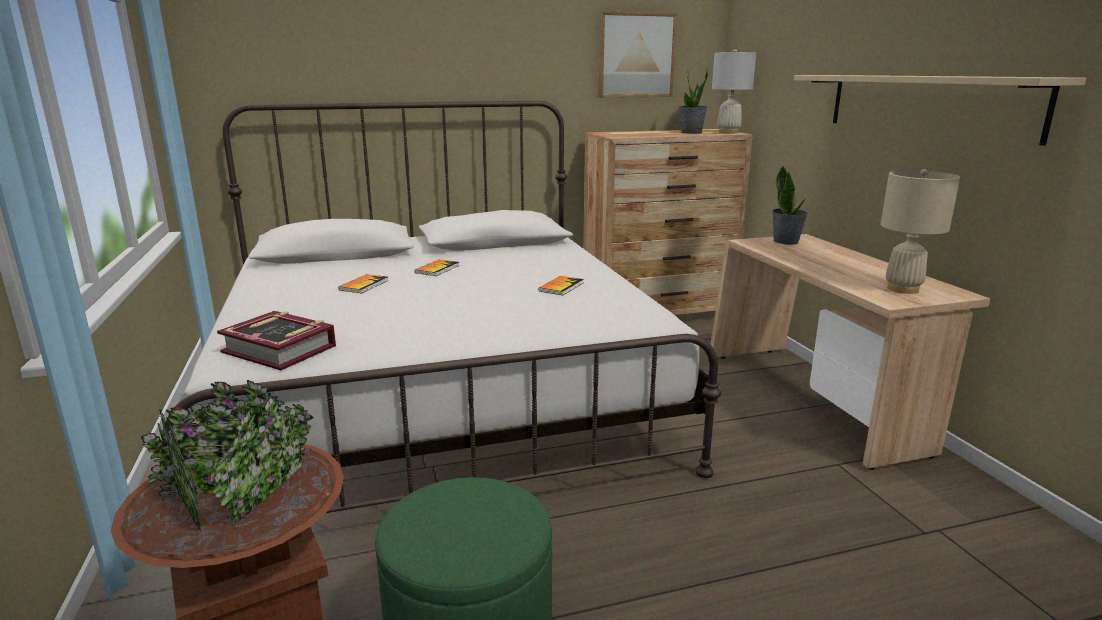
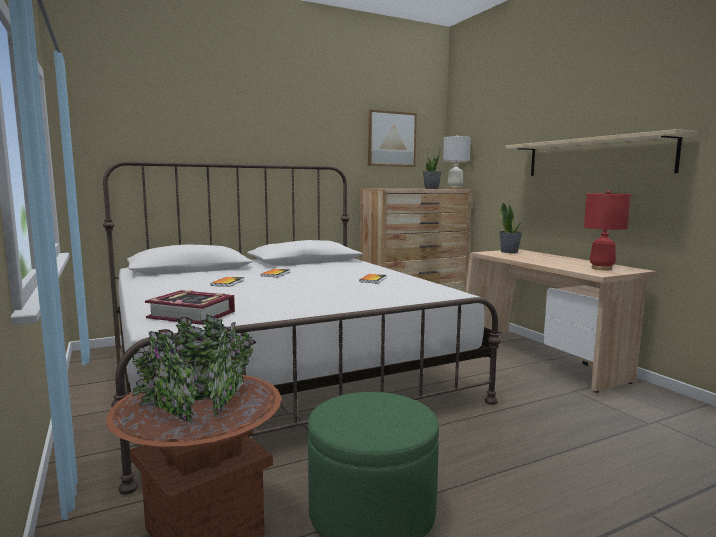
camera: 10 degrees left, 10 degrees down
beige table lamp [881,169,960,294] -> red table lamp [584,190,631,270]

